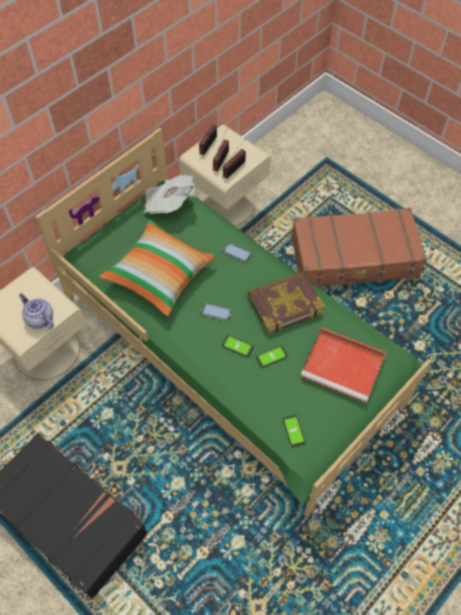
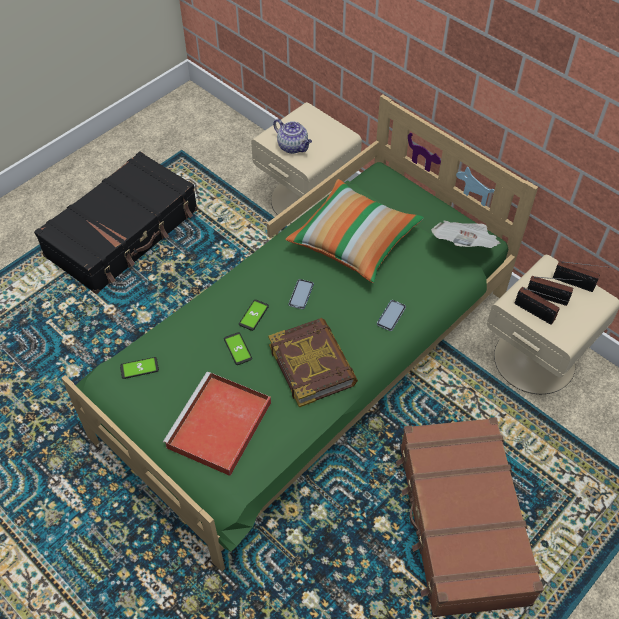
camera: 90 degrees right, 5 degrees down
teapot [19,293,54,329] -> teapot turned 90 degrees clockwise [273,119,312,154]

